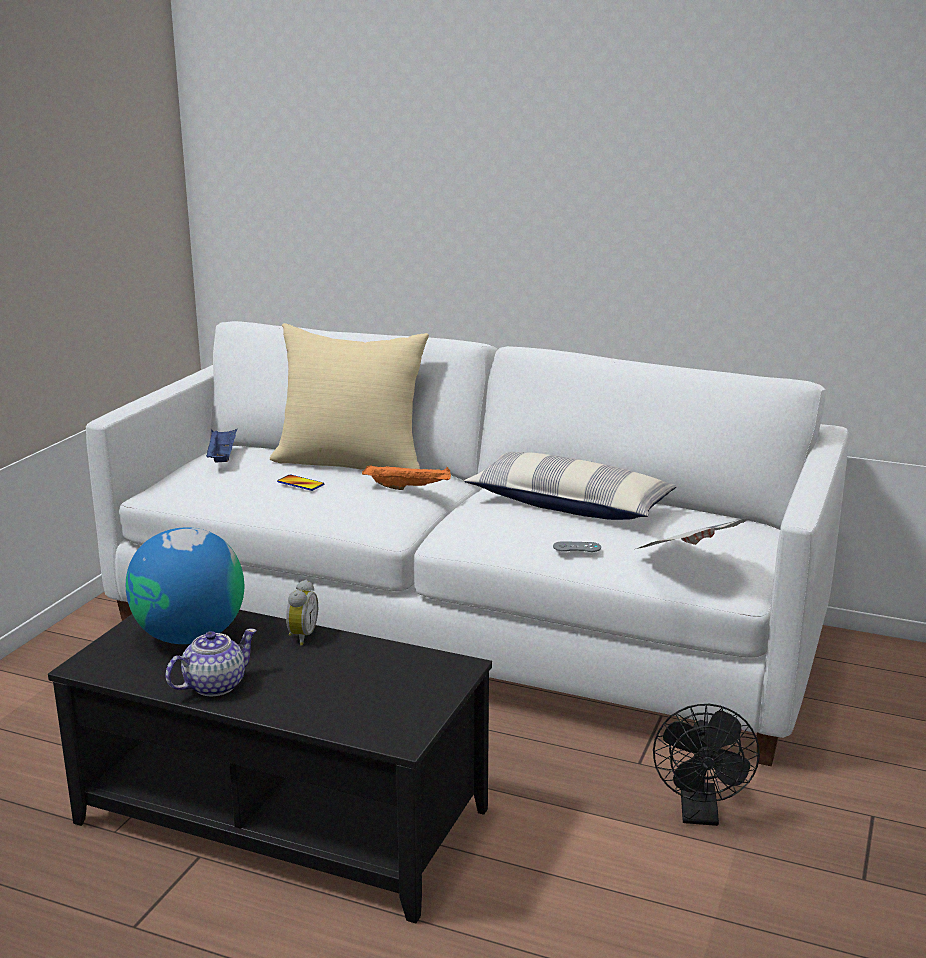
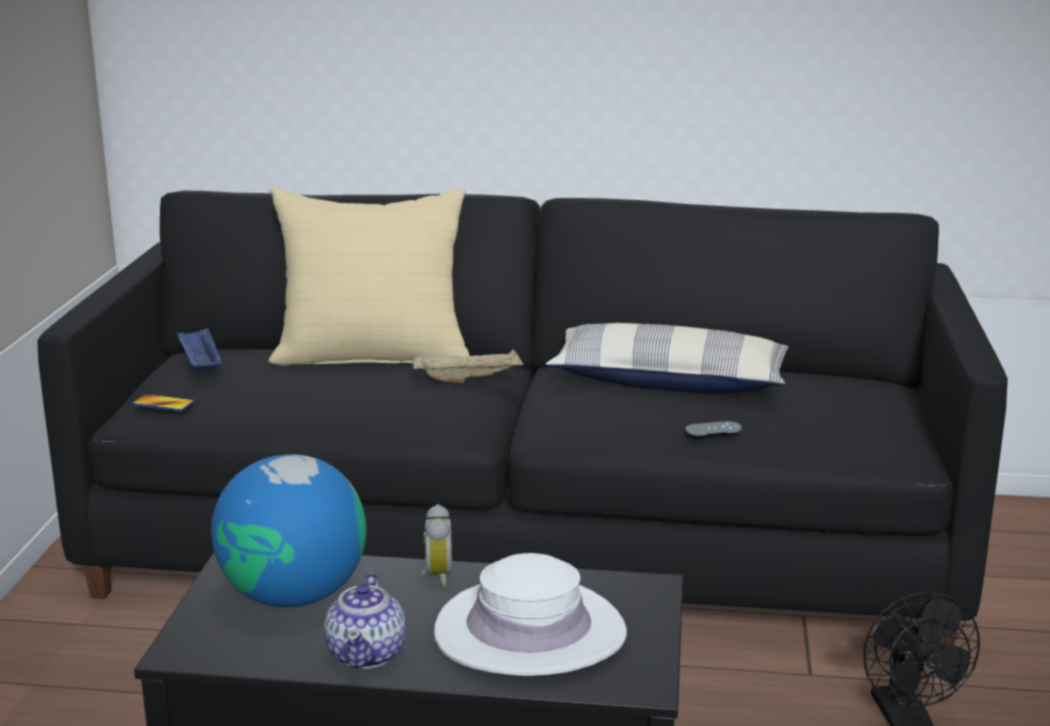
camera: 15 degrees left, 0 degrees up
white sofa [86,321,849,766] -> black sofa [37,191,1008,645]
teapot [165,628,257,697] -> teapot turned 150 degrees clockwise [324,573,406,669]
phone [277,475,324,491] -> phone moved to [131,394,195,412]
orange tray [362,464,451,490] -> beige tray [413,350,524,383]
newspaper [637,519,750,549] -> none
none -> white hat [434,553,627,676]

